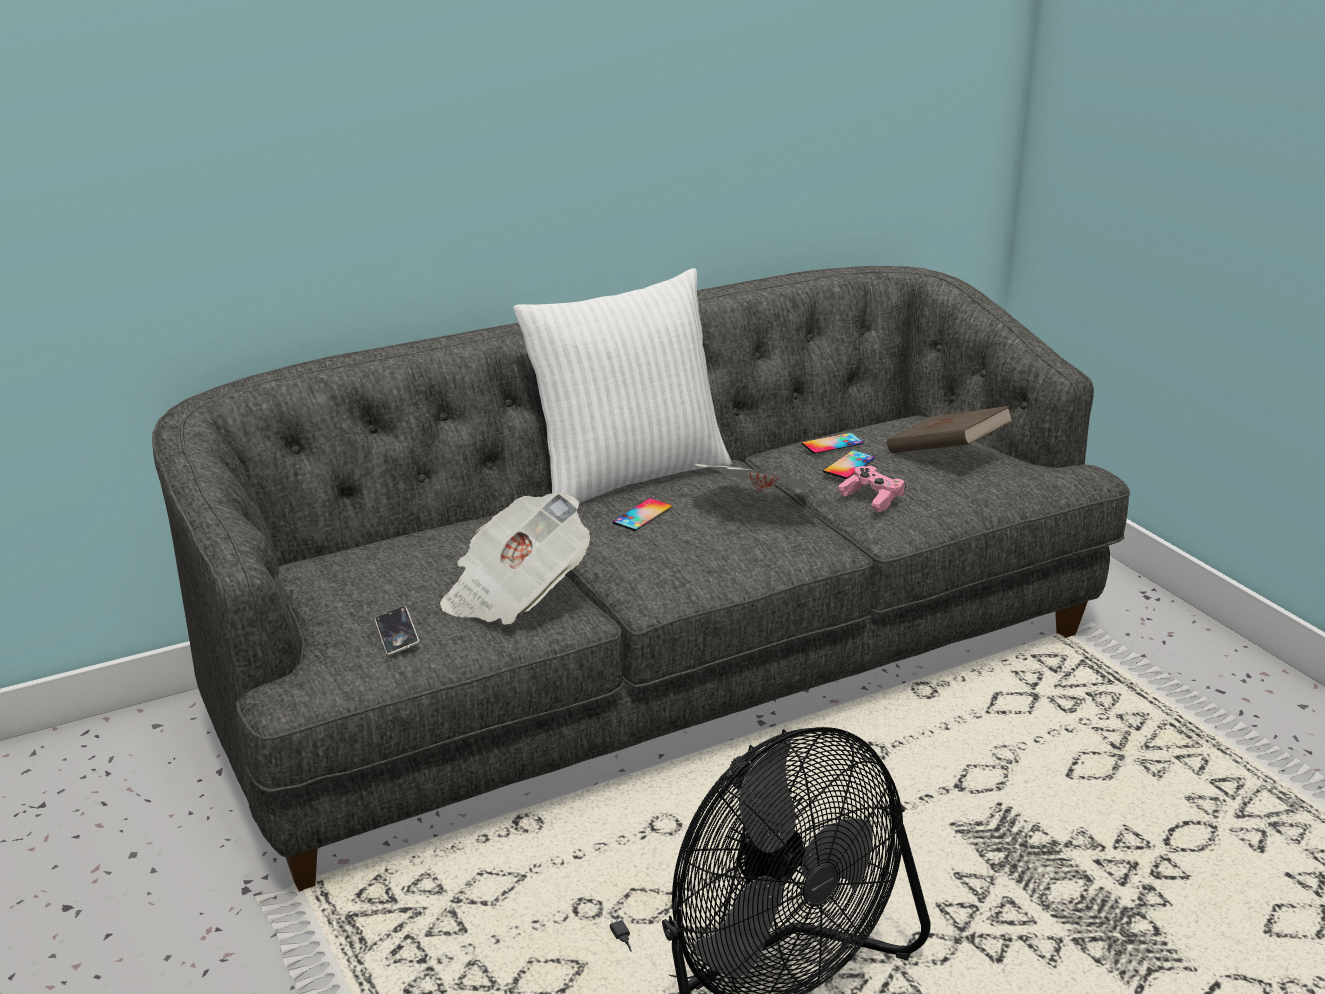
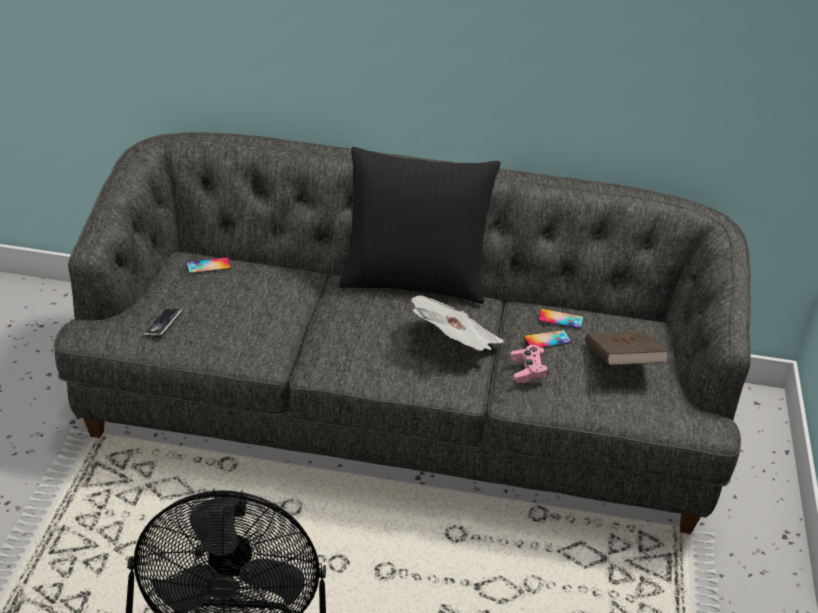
camera: 35 degrees right, 10 degrees up
newspaper [440,493,590,625] -> none
white pillow [513,268,732,503] -> black pillow [339,147,501,304]
phone [612,498,672,531] -> phone moved to [186,257,231,274]

